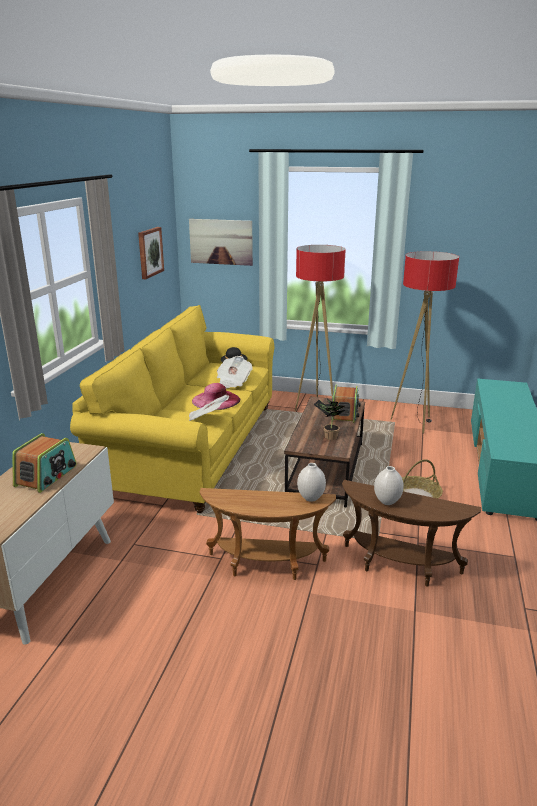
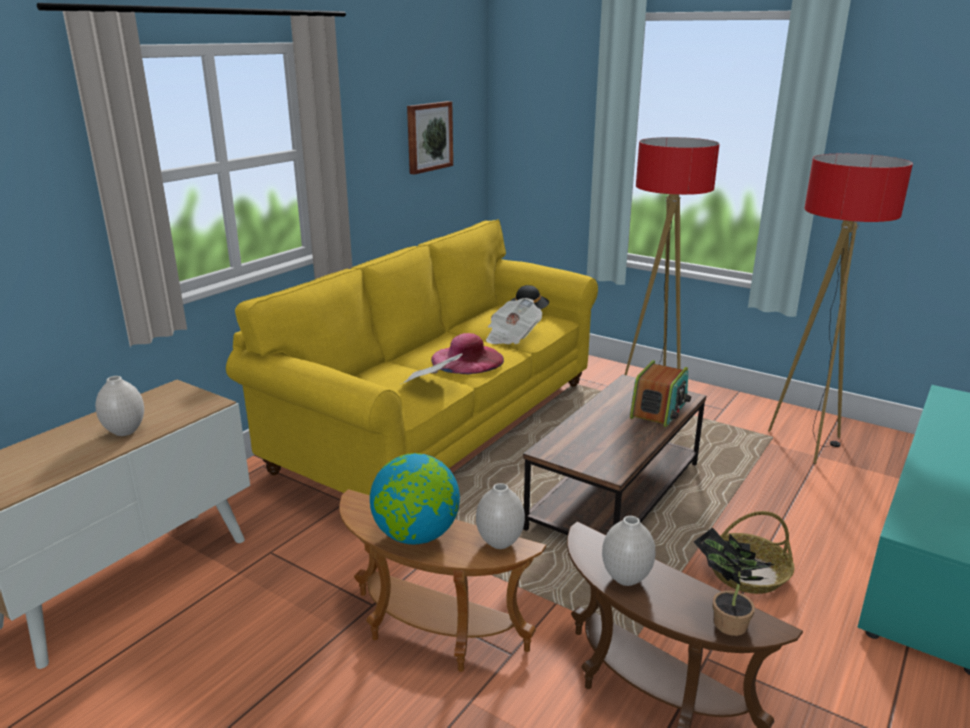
camera: 20 degrees right, 0 degrees up
radio [12,433,77,493] -> white vase [95,376,144,436]
picture [189,219,253,266] -> none
potted plant [313,398,345,440] -> potted plant moved to [694,528,775,636]
none -> globe [370,453,460,545]

